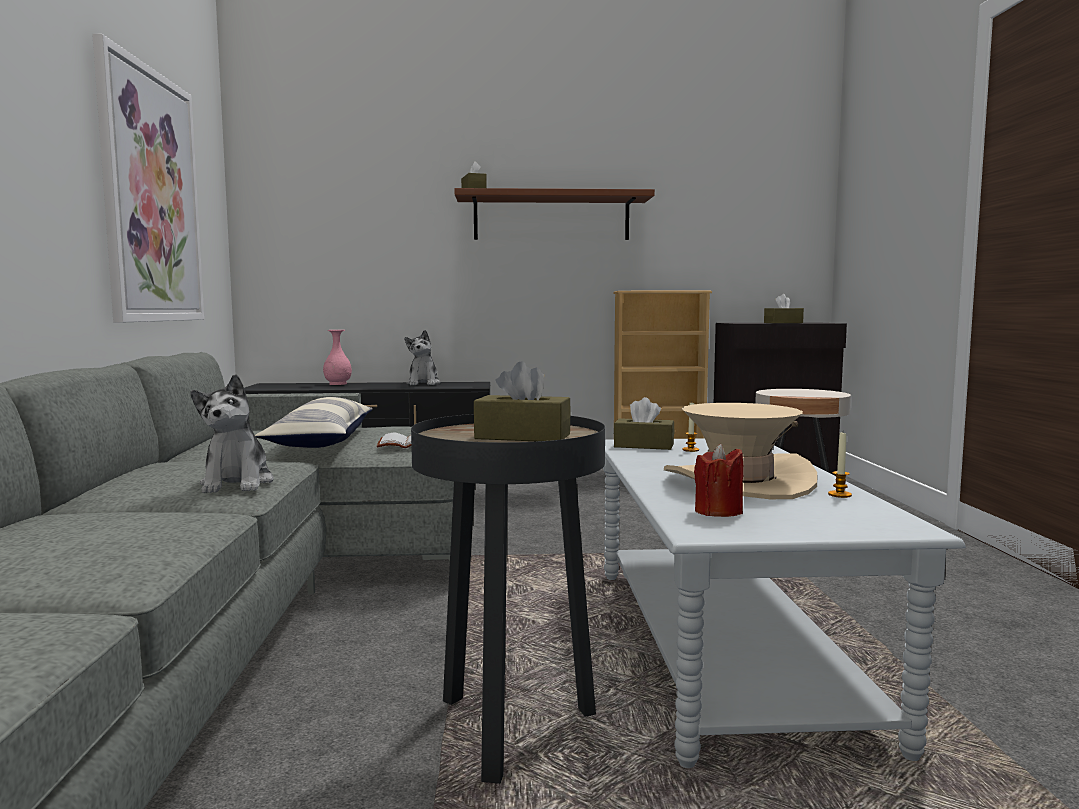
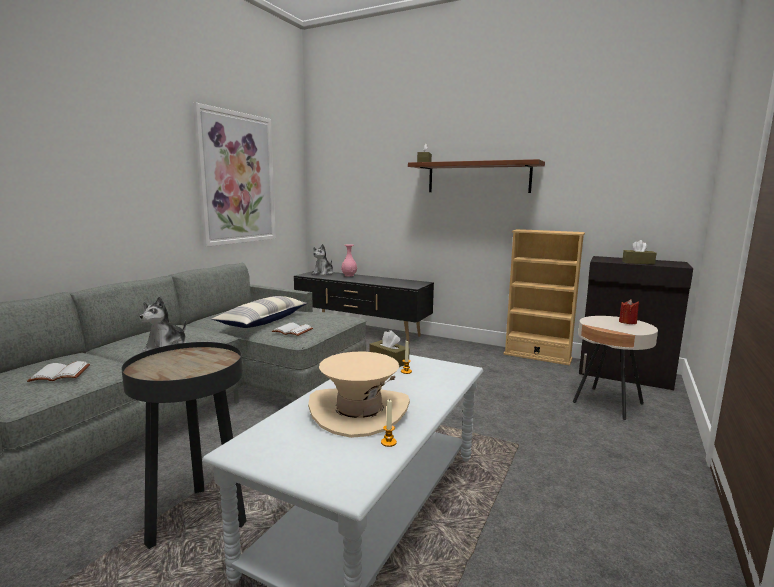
camera: 30 degrees right, 5 degrees up
plush toy [404,330,440,385] -> plush toy moved to [312,244,333,275]
brown tissue box [474,361,571,441] -> none
red candle [694,444,743,517] -> red candle moved to [619,299,639,324]
none -> white book [27,361,90,382]

